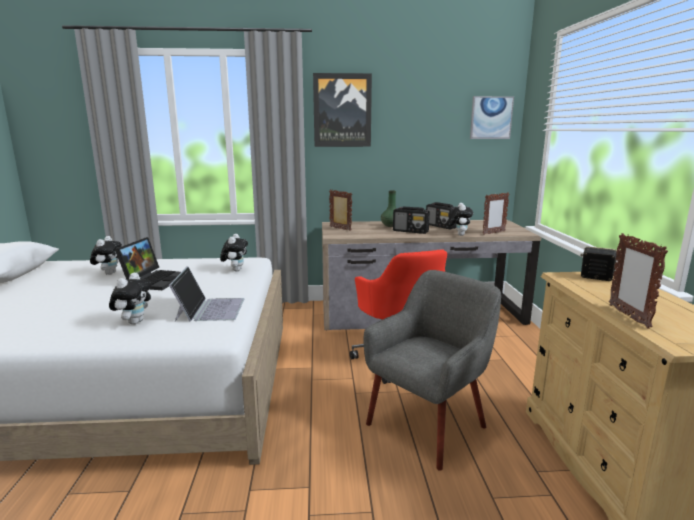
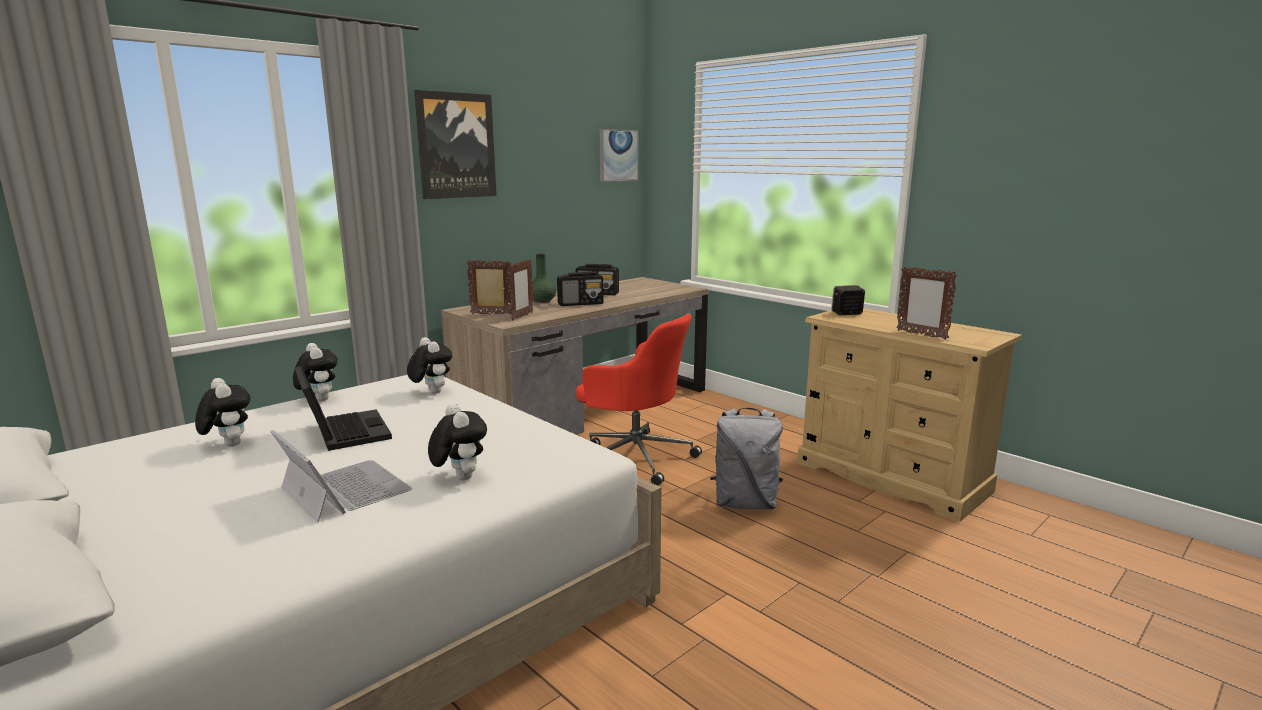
camera: 40 degrees left, 0 degrees up
laptop [169,266,244,322] -> laptop moved to [270,430,412,522]
grey armchair [363,270,501,471] -> grey backpack [710,408,783,510]
plush toy [448,203,473,236] -> plush toy moved to [293,343,338,401]
picture frame [483,192,509,235] -> picture frame moved to [508,259,534,320]

